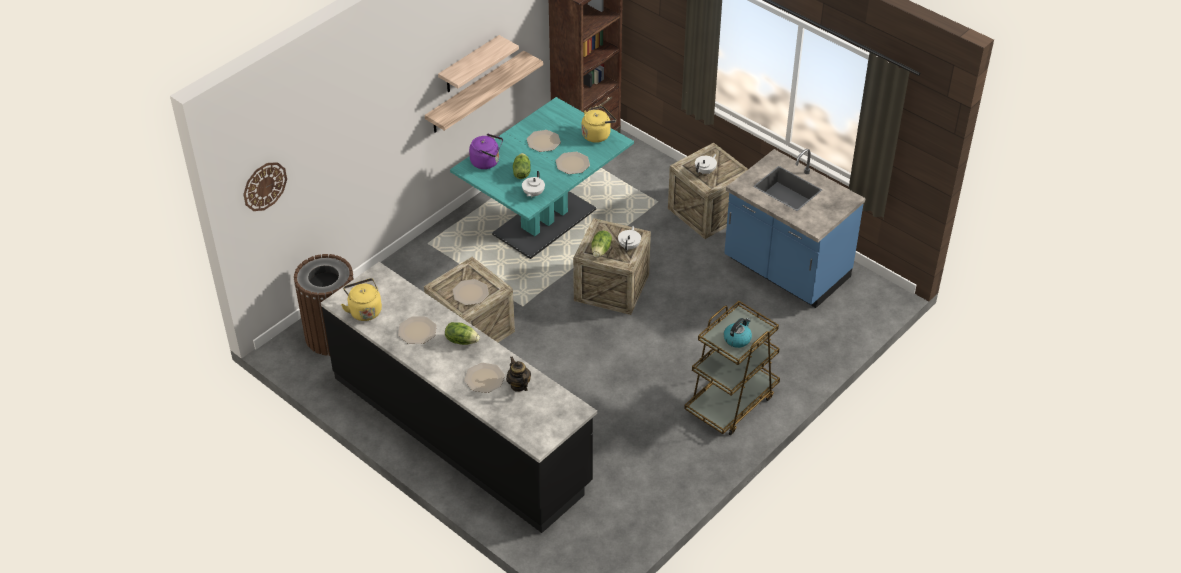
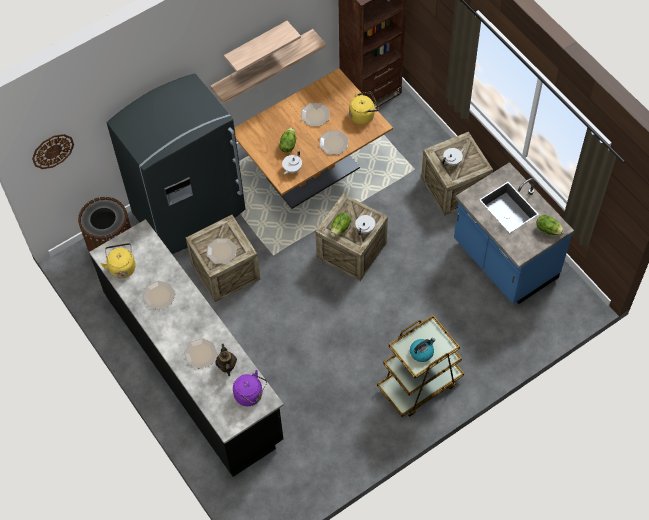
camera: 15 degrees right, 15 degrees up
lettuce [445,322,480,345] -> lettuce moved to [536,215,564,235]
turquoise dining table [450,97,634,259] -> brown dining table [234,68,393,209]
purple kettle [469,133,503,169] -> purple kettle moved to [233,370,267,406]
none -> grey fridge [107,74,245,254]

